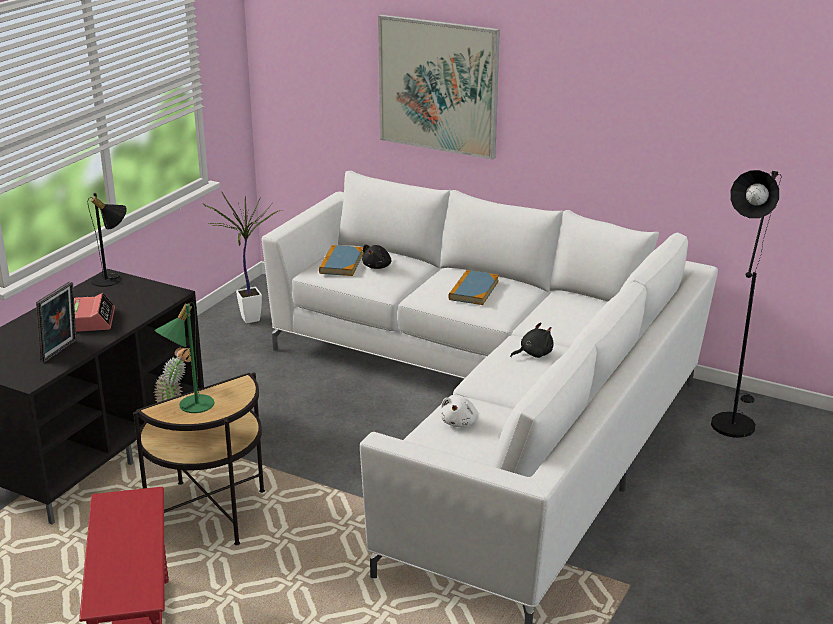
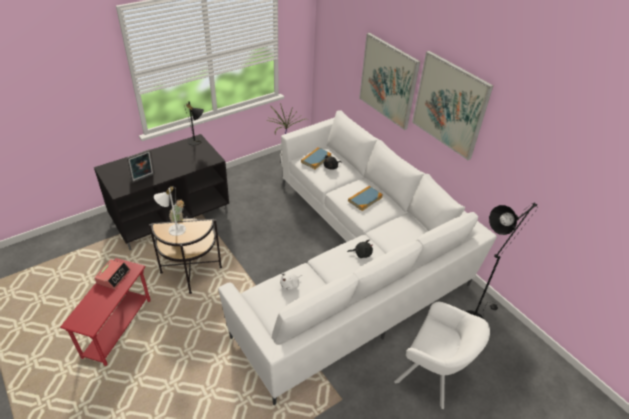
camera: 25 degrees right, 15 degrees up
alarm clock [74,293,115,332] -> alarm clock moved to [94,260,131,289]
green table lamp [154,302,214,413] -> white table lamp [154,186,186,236]
none -> white armchair [394,302,490,409]
none -> picture [412,51,494,160]

